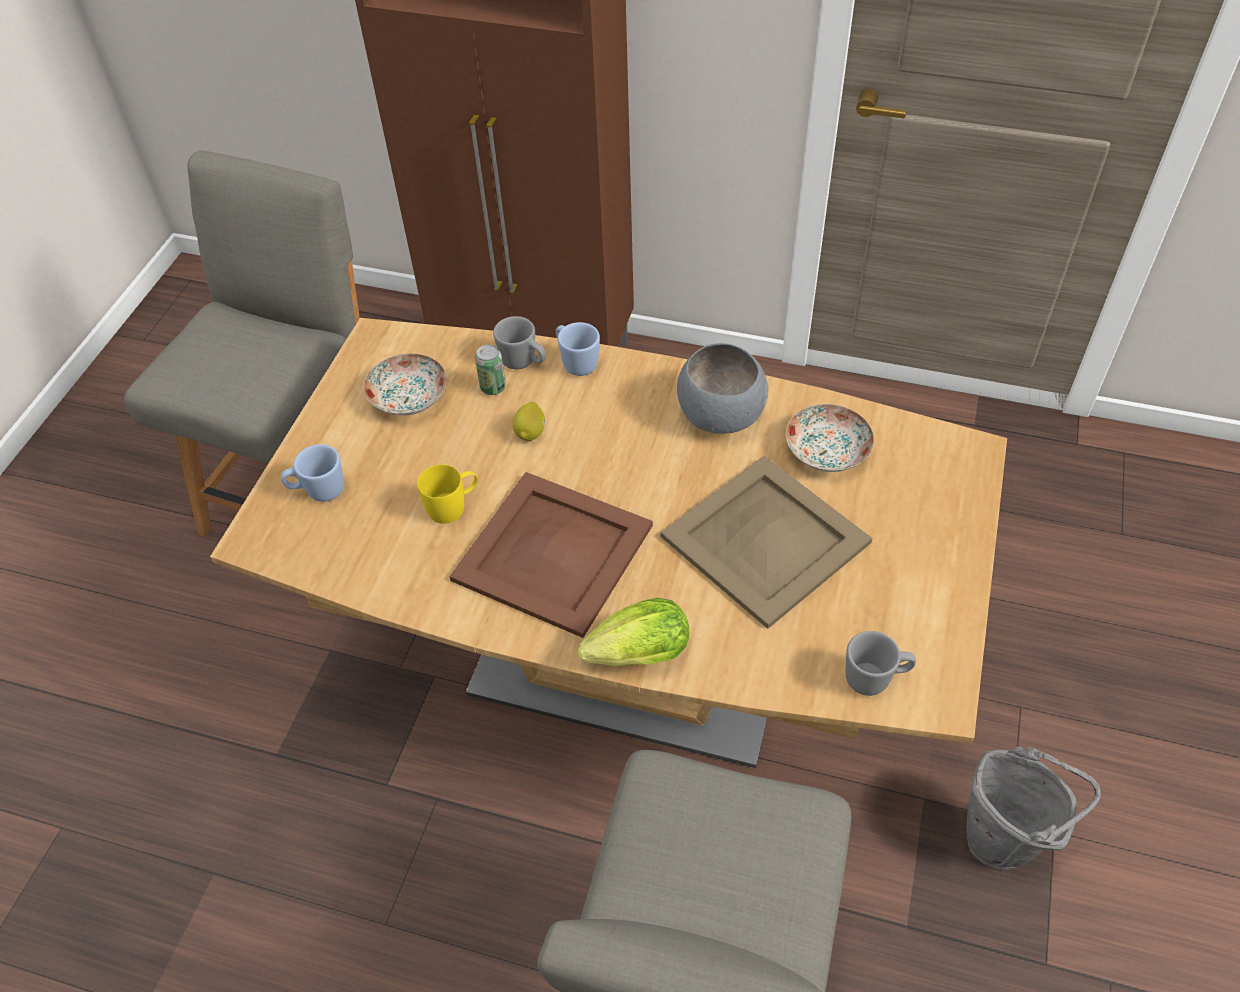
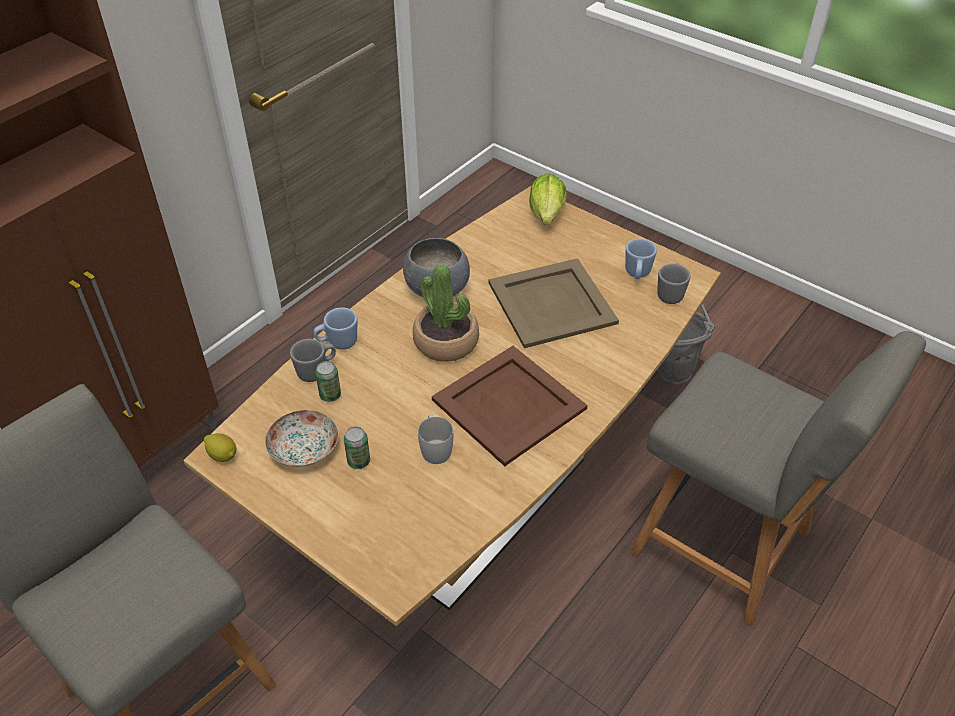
camera: 70 degrees left, 5 degrees down
blue mug [281,444,344,502] -> blue mug moved to [625,238,657,279]
yellow mug [417,464,477,524] -> white mug [418,415,453,464]
lemon [513,402,545,441] -> lemon moved to [204,433,236,462]
lettuce [578,598,689,666] -> lettuce moved to [529,173,567,225]
plate [786,404,874,472] -> none
none -> can [344,427,370,469]
none -> potted plant [413,264,479,362]

